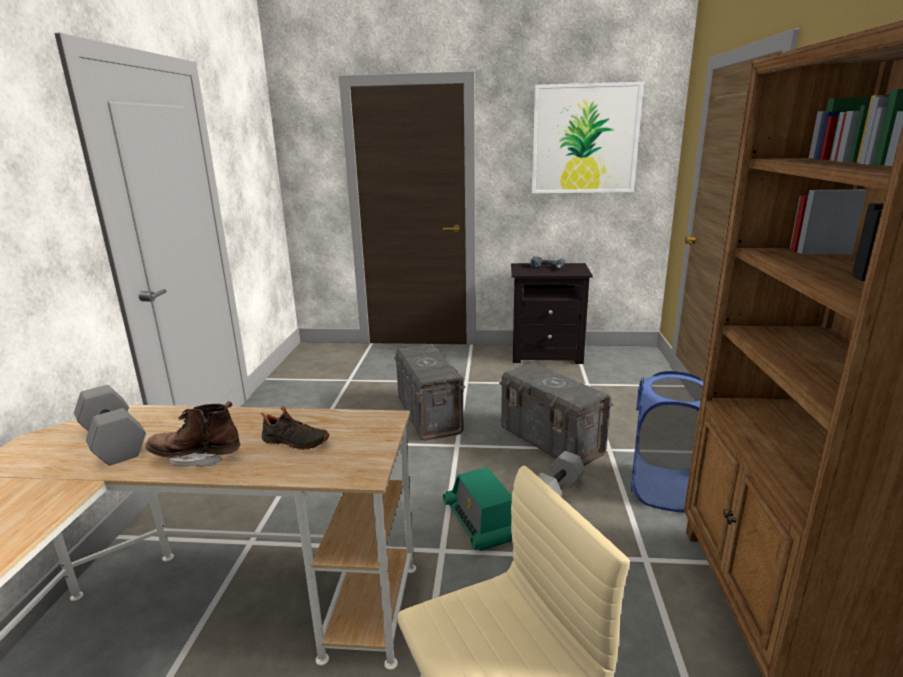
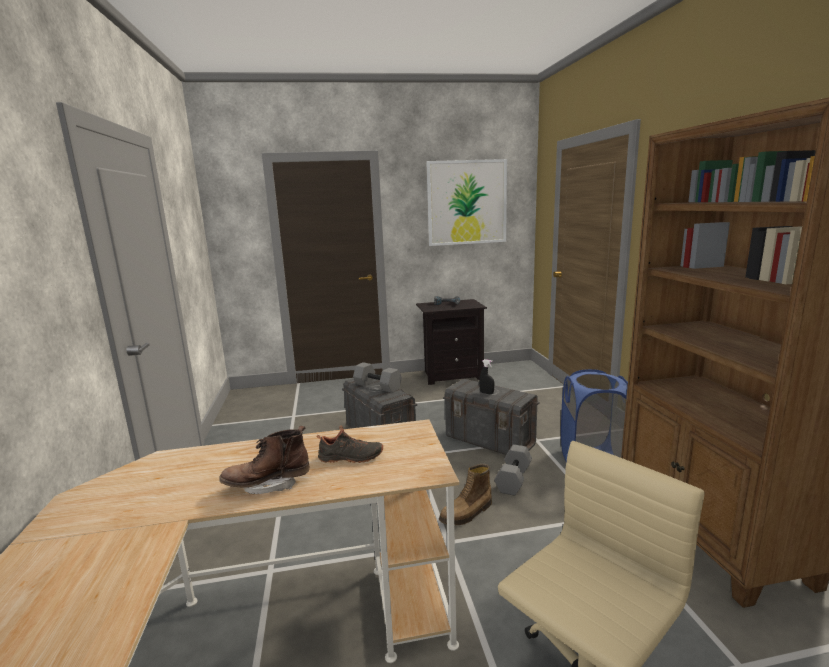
camera: 15 degrees left, 5 degrees down
grey dumbbell [74,385,146,466] -> grey dumbbell moved to [353,362,402,393]
radio [443,467,512,551] -> boot [439,464,492,525]
none -> black spray bottle [479,359,494,394]

